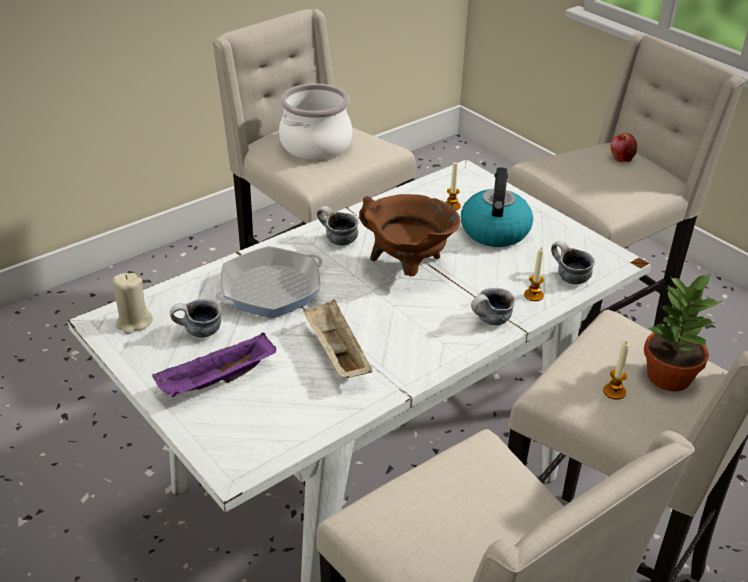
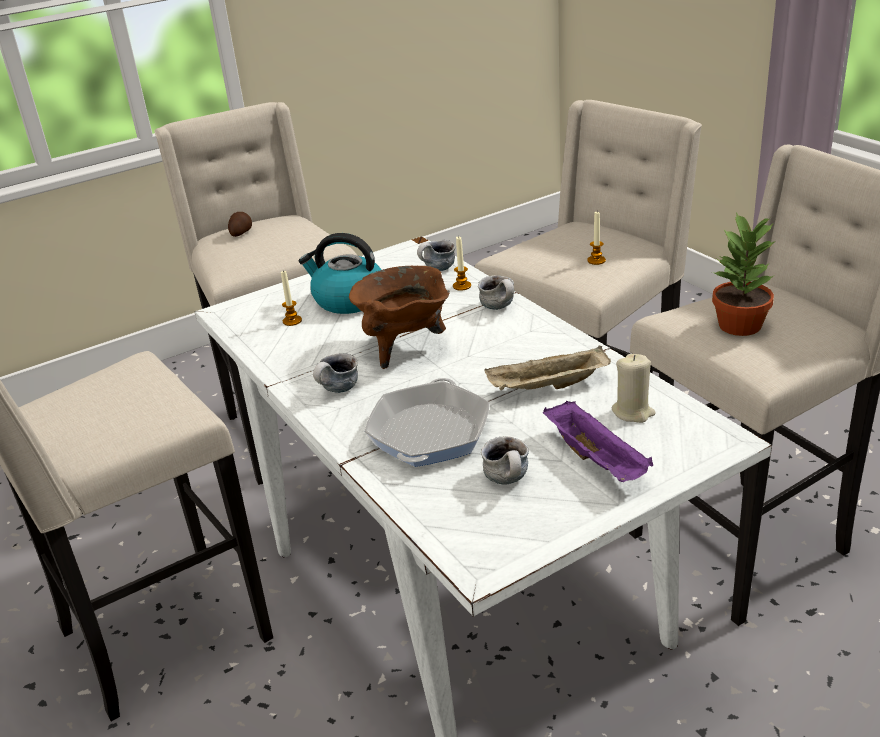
camera: 80 degrees left, 5 degrees down
beige candle [113,273,153,334] -> beige candle moved to [612,354,656,423]
frying pan [216,246,323,318] -> frying pan turned 135 degrees counterclockwise [364,378,490,467]
cooking pot [279,83,353,160] -> none
apple [610,133,637,162] -> potato [228,212,252,237]
potted plant [644,273,722,391] -> potted plant moved to [712,212,775,336]

